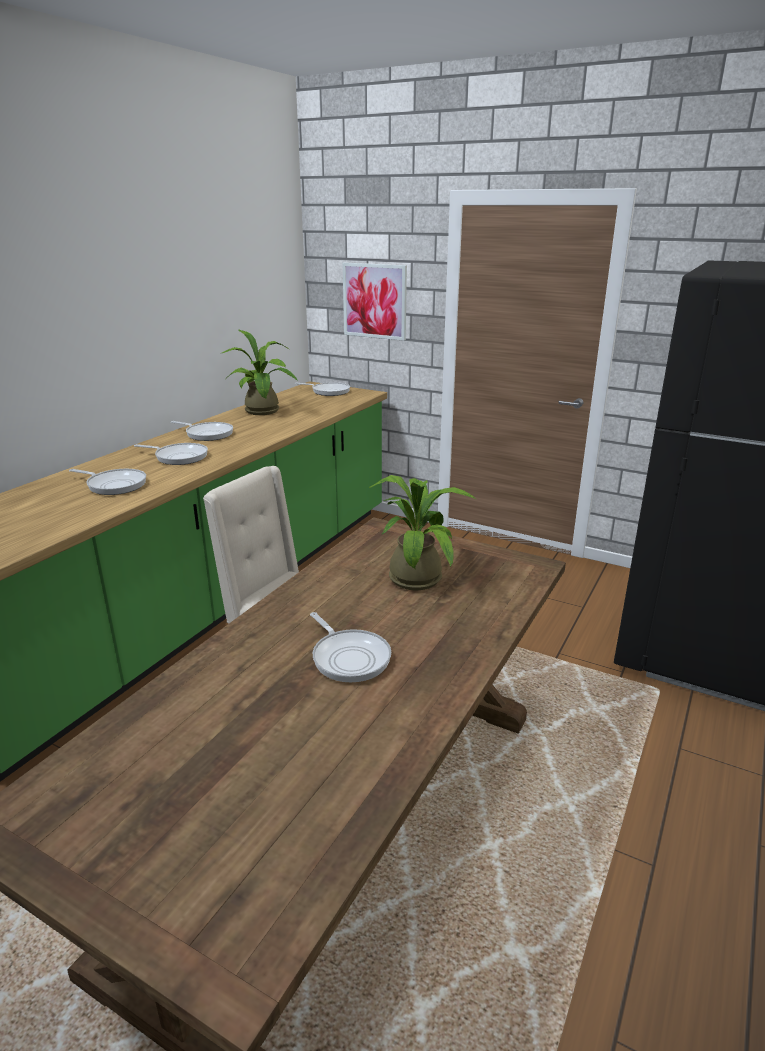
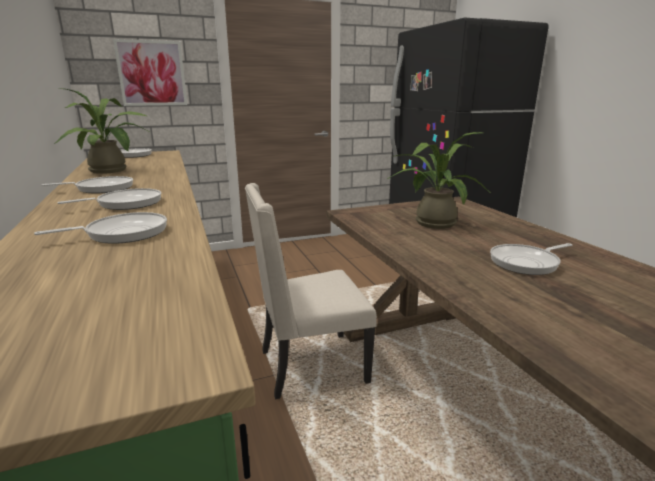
camera: 50 degrees left, 5 degrees down
frying pan [310,612,391,682] -> frying pan turned 150 degrees clockwise [490,243,572,275]

